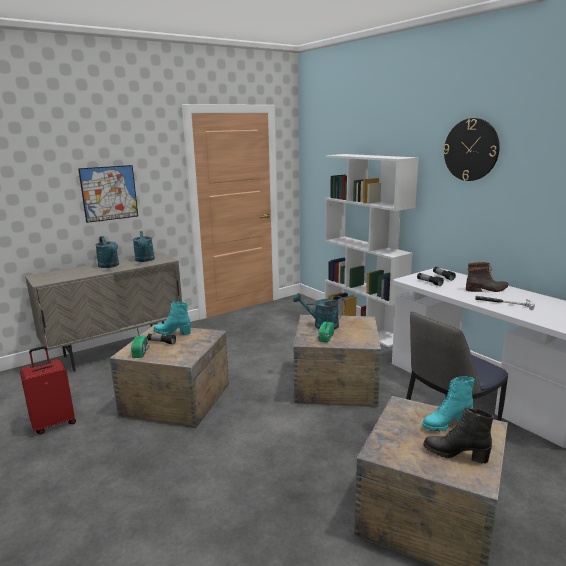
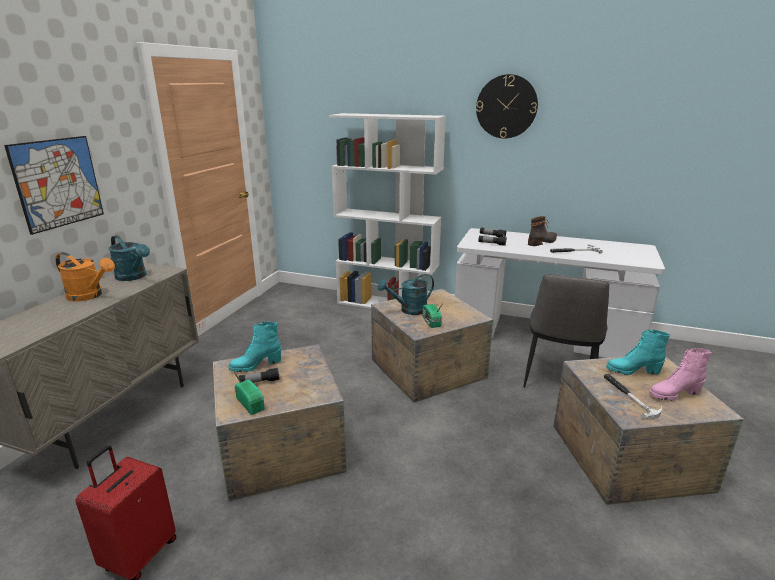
camera: 35 degrees left, 5 degrees up
turquoise watering can [95,236,119,268] -> orange watering can [55,252,115,301]
turquoise boot [422,376,475,431] -> turquoise boot turned 60 degrees clockwise [606,330,670,375]
black boot [423,408,494,464] -> pink boot [649,348,711,401]
none -> hammer [604,374,662,420]

